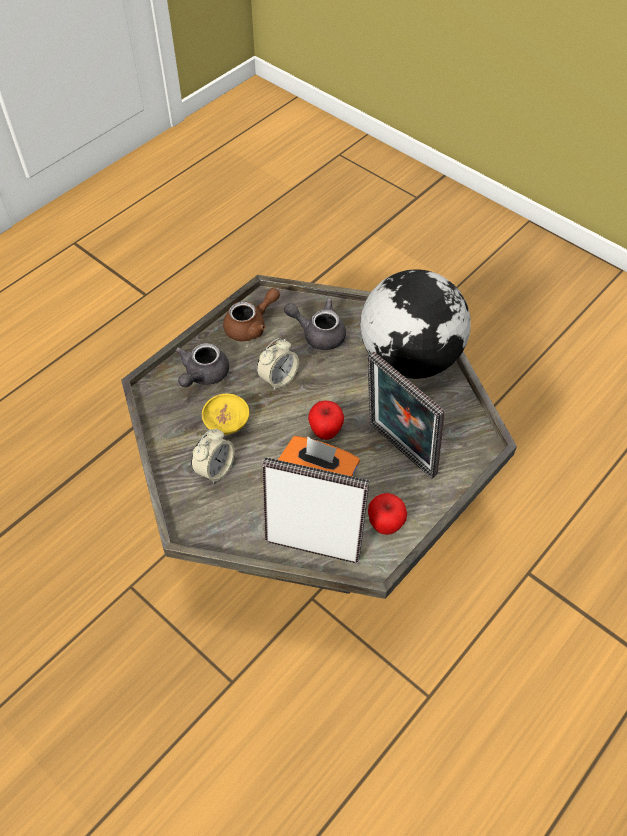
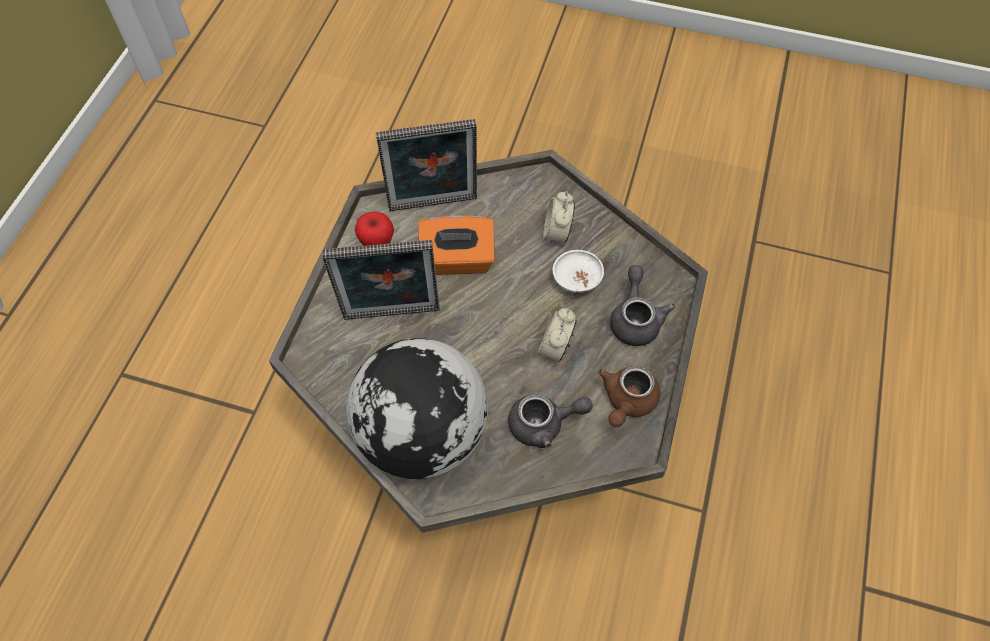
camera: 155 degrees right, 5 degrees up
yellow bowl [202,394,249,435] -> white bowl [553,250,604,293]
apple [308,400,344,440] -> none
picture frame [368,352,445,479] -> picture frame turned 150 degrees clockwise [322,240,440,320]

